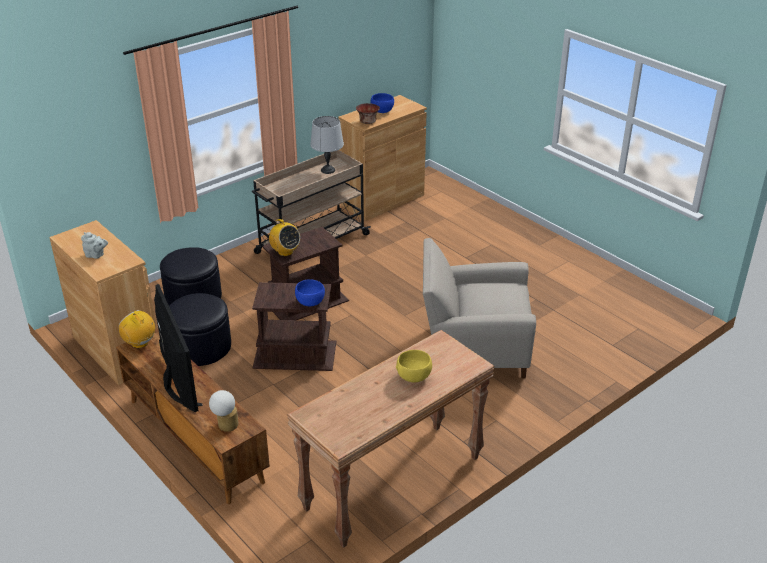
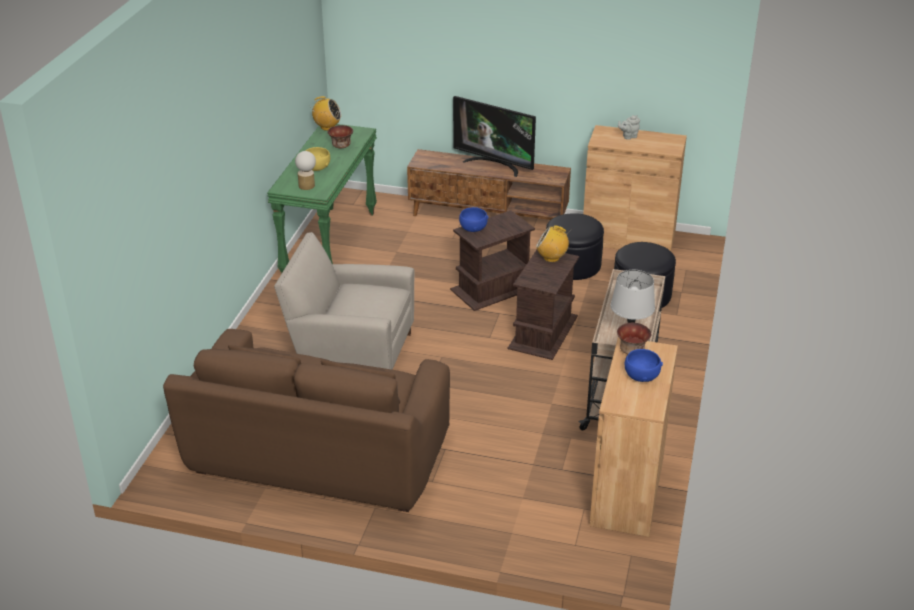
camera: 145 degrees right, 0 degrees up
radio [119,310,155,348] -> radio moved to [309,96,341,131]
table lamp [209,390,239,432] -> table lamp moved to [295,151,316,190]
brown console table [287,330,495,548] -> green console table [267,124,377,274]
beige armchair [423,238,536,378] -> beige armchair turned 135 degrees counterclockwise [274,232,414,370]
none -> brown sofa [163,329,450,512]
none -> bowl [328,125,353,148]

